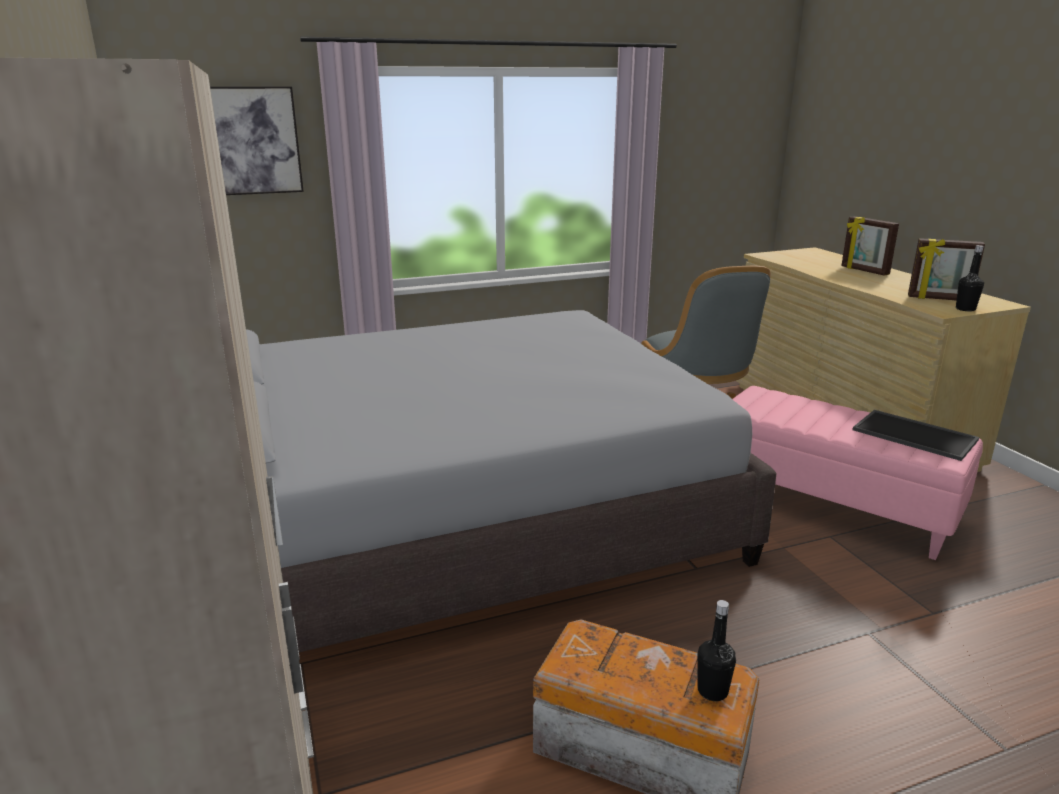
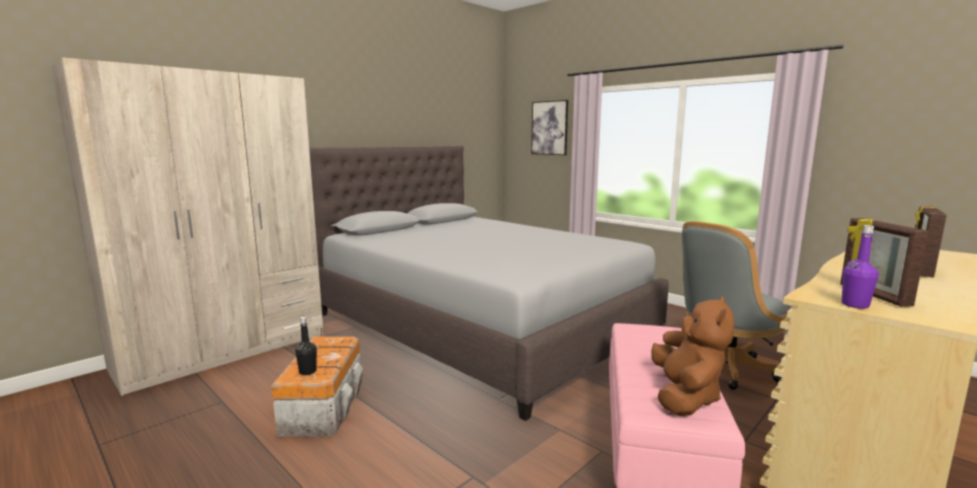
camera: 65 degrees right, 10 degrees down
tray [853,410,979,461] -> brown plush toy [651,296,734,416]
black bottle [956,245,984,311] -> purple bottle [842,225,879,309]

